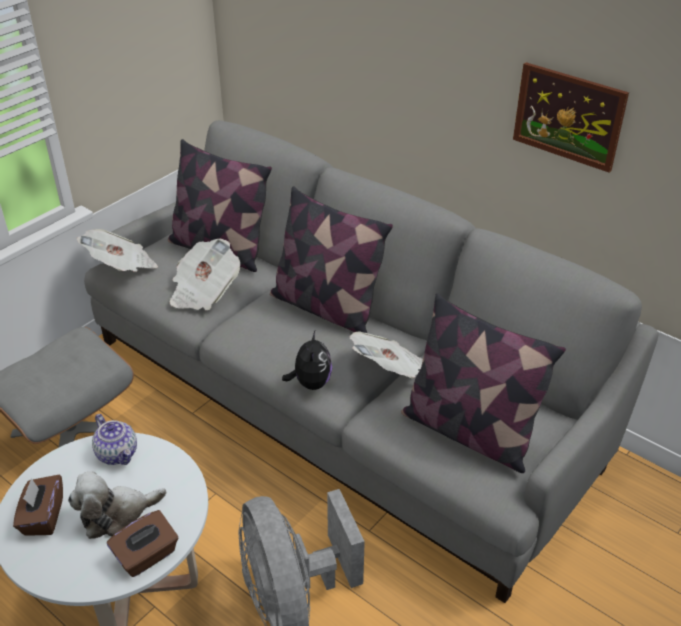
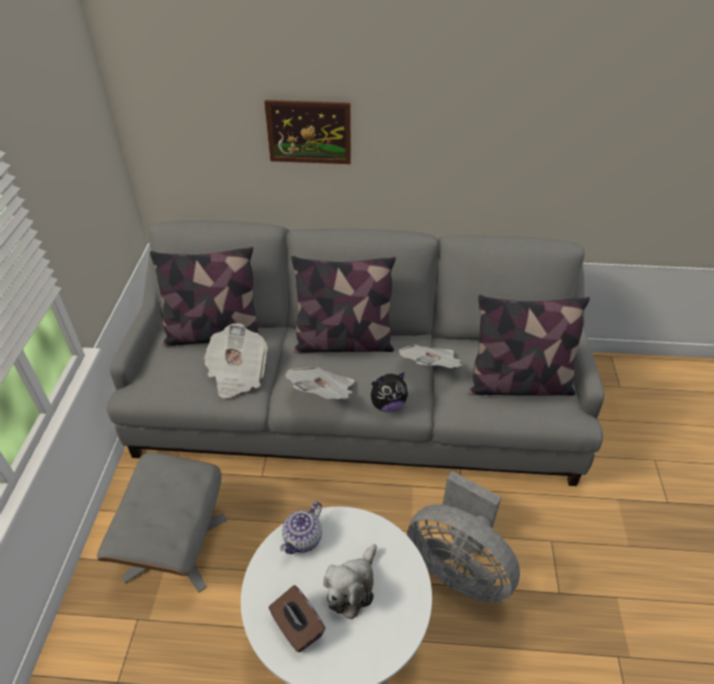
camera: 35 degrees left, 5 degrees up
newspaper [77,229,158,272] -> newspaper moved to [285,367,355,399]
teapot [92,414,137,465] -> teapot turned 105 degrees clockwise [280,501,322,554]
brown tissue box [107,510,178,577] -> none
plush toy [282,331,332,390] -> plush toy turned 105 degrees clockwise [371,373,408,412]
picture [513,62,629,173] -> picture moved to [264,100,351,164]

